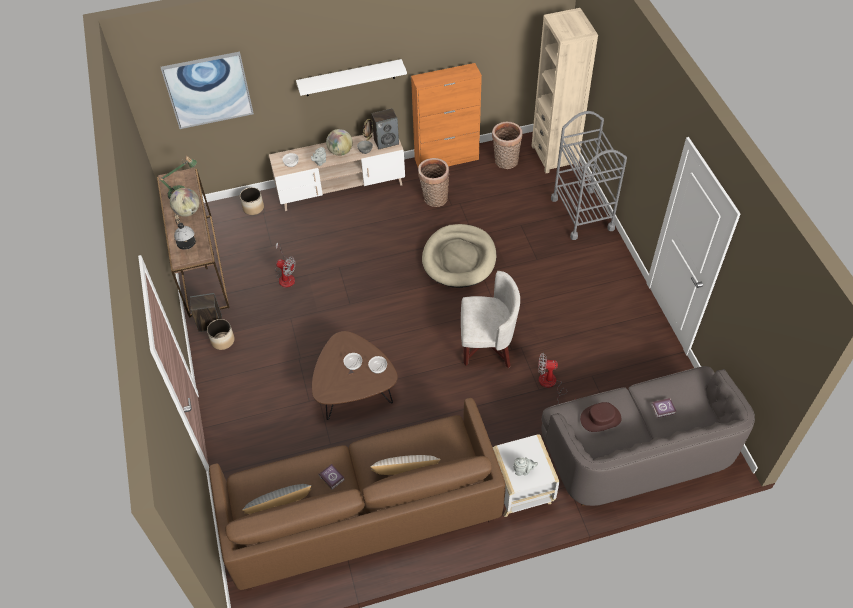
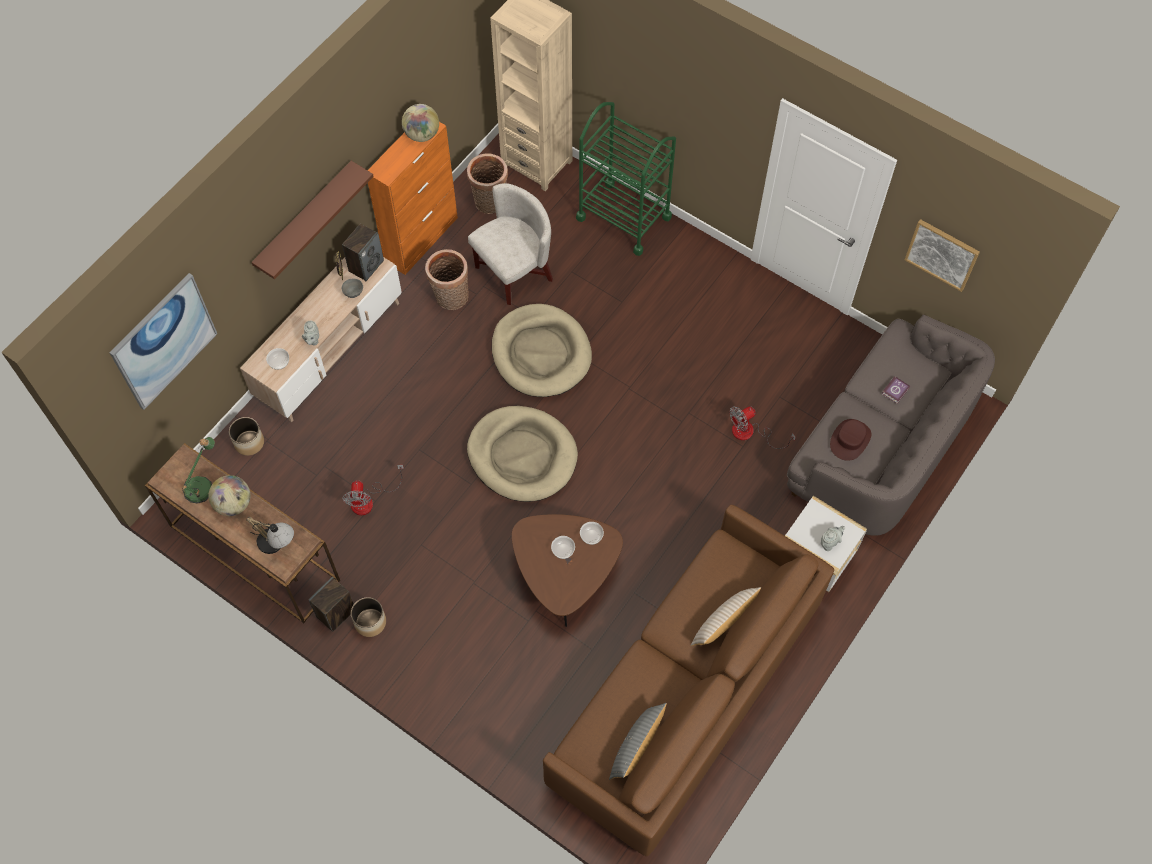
camera: 40 degrees left, 10 degrees up
fan [275,242,296,288] -> fan turned 105 degrees clockwise [342,465,404,515]
white shelf [296,59,407,96] -> brown shelf [251,161,374,279]
book [319,464,345,490] -> none
globe [326,129,353,156] -> globe moved to [402,104,439,142]
white armchair [461,271,520,368] -> white armchair moved to [468,183,553,305]
grey cart [551,111,627,240] -> green cart [576,102,676,256]
none -> beige dog bed [467,406,578,502]
none -> picture [905,219,980,292]

